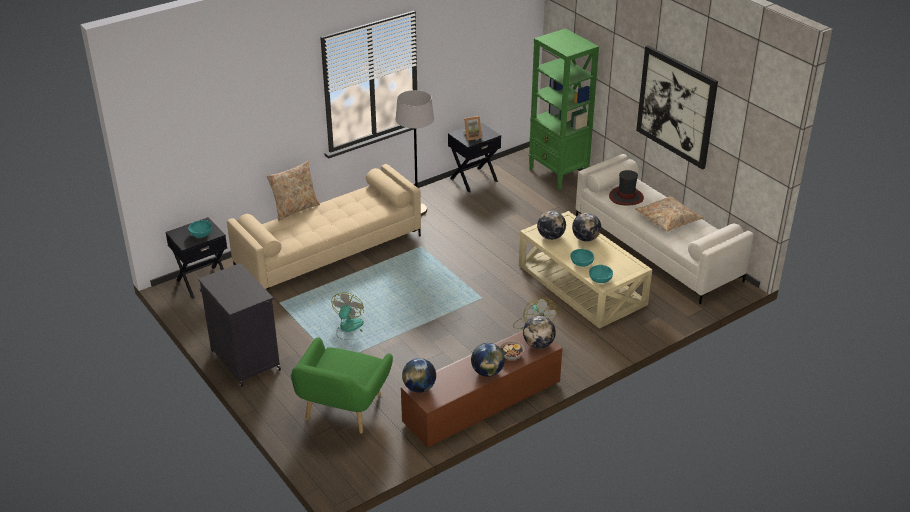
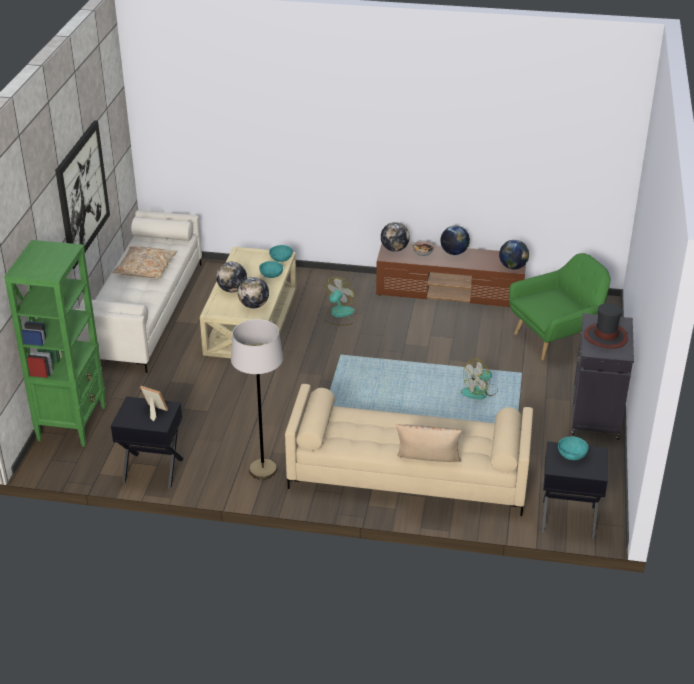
camera: 135 degrees left, 0 degrees up
hat [609,170,644,205] -> hat moved to [584,303,628,349]

